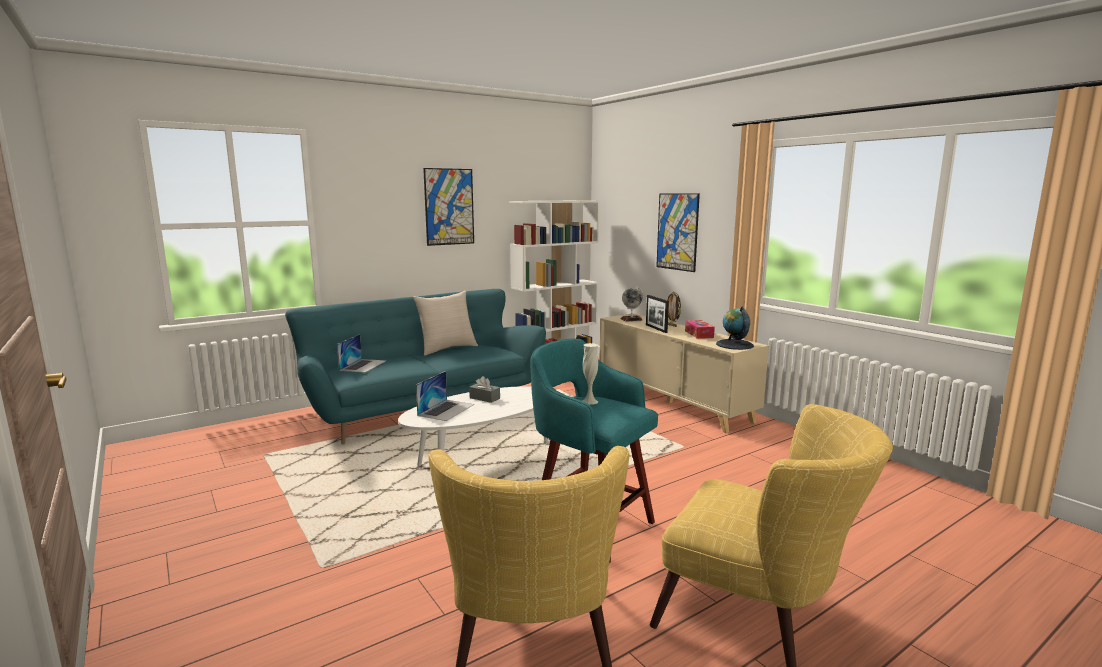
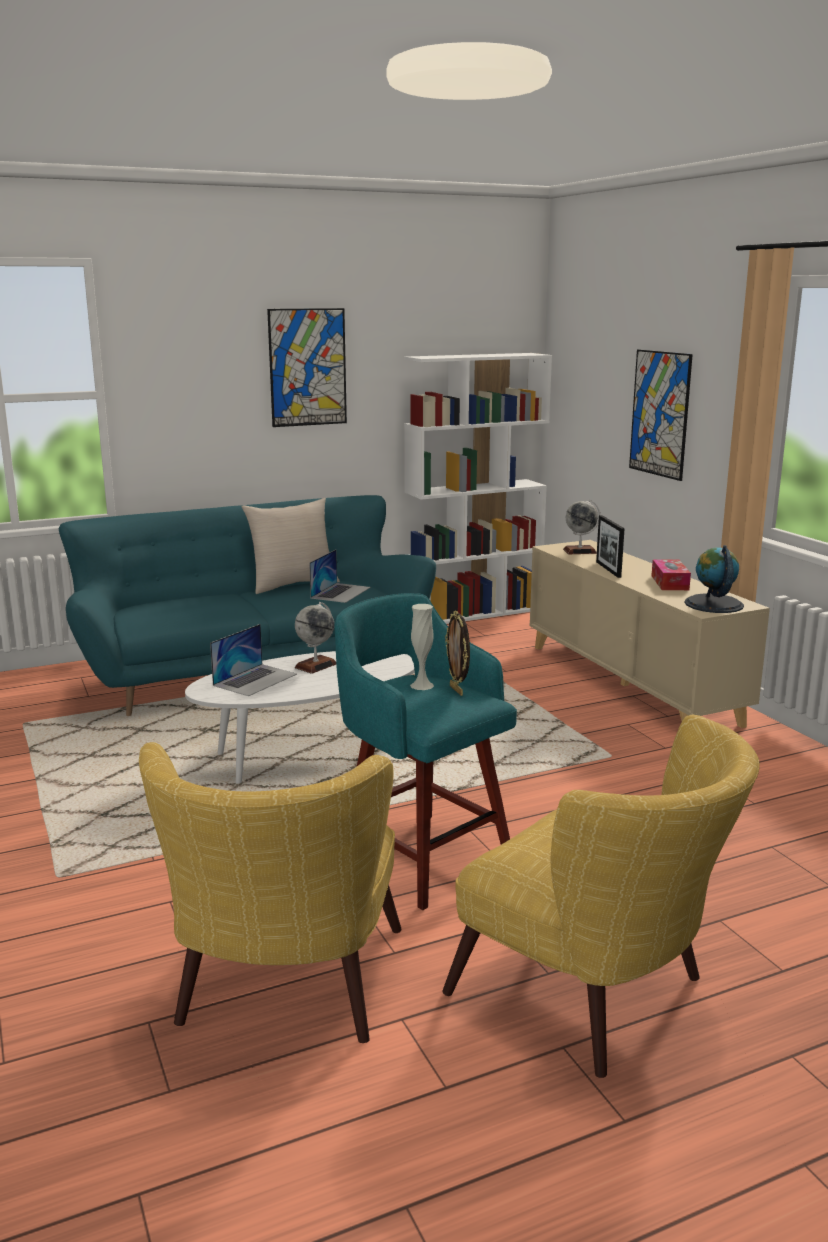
camera: 10 degrees right, 5 degrees up
laptop [337,334,386,373] -> laptop moved to [309,550,371,603]
grey tissue box [469,376,500,403] -> globe [295,602,336,674]
picture frame [667,291,681,327] -> picture frame moved to [445,610,470,696]

